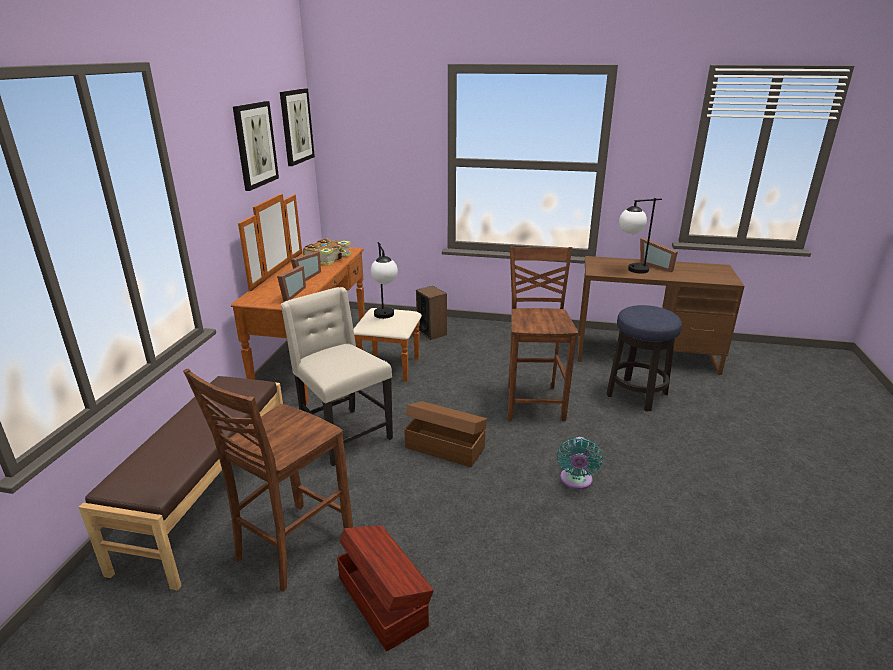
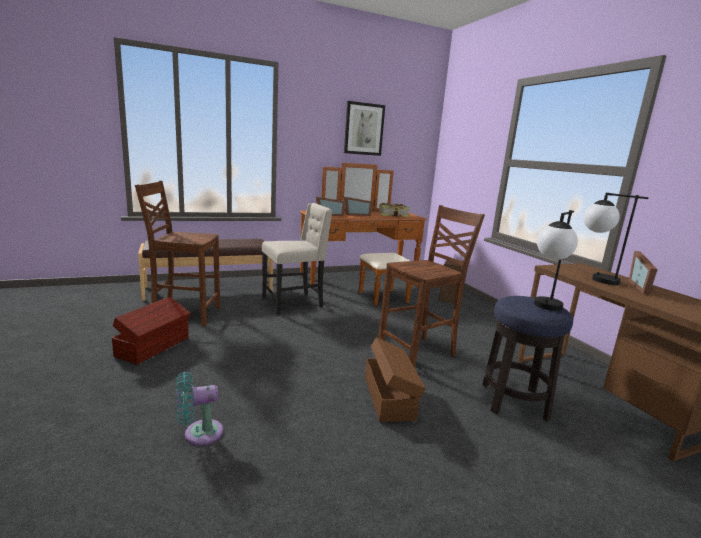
camera: 55 degrees right, 10 degrees down
picture [280,88,315,166] -> none
beige chair [281,287,393,466] -> beige chair turned 45 degrees clockwise [262,203,332,314]
table lamp [371,242,398,319] -> table lamp moved to [534,210,578,311]
brown storage box [404,401,487,467] -> brown storage box moved to [365,337,426,422]
turquoise fan [557,437,603,489] -> turquoise fan moved to [176,372,223,446]

